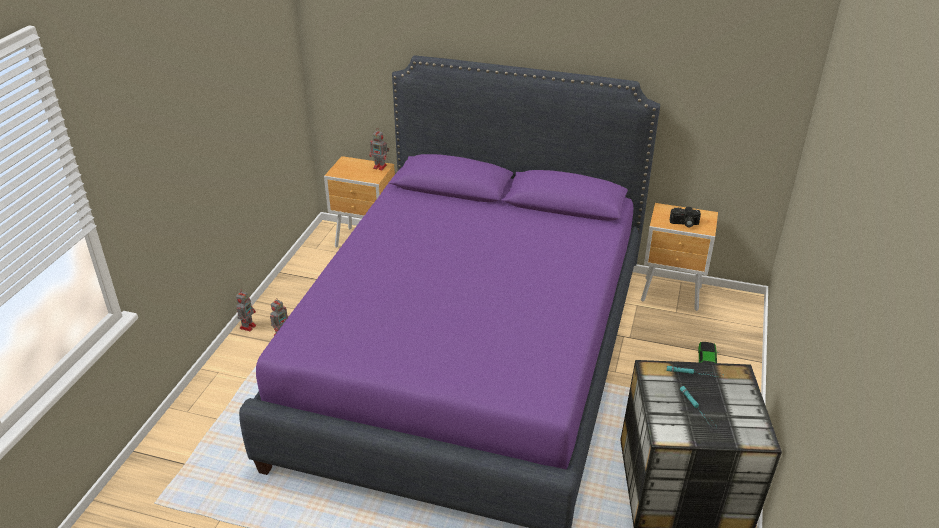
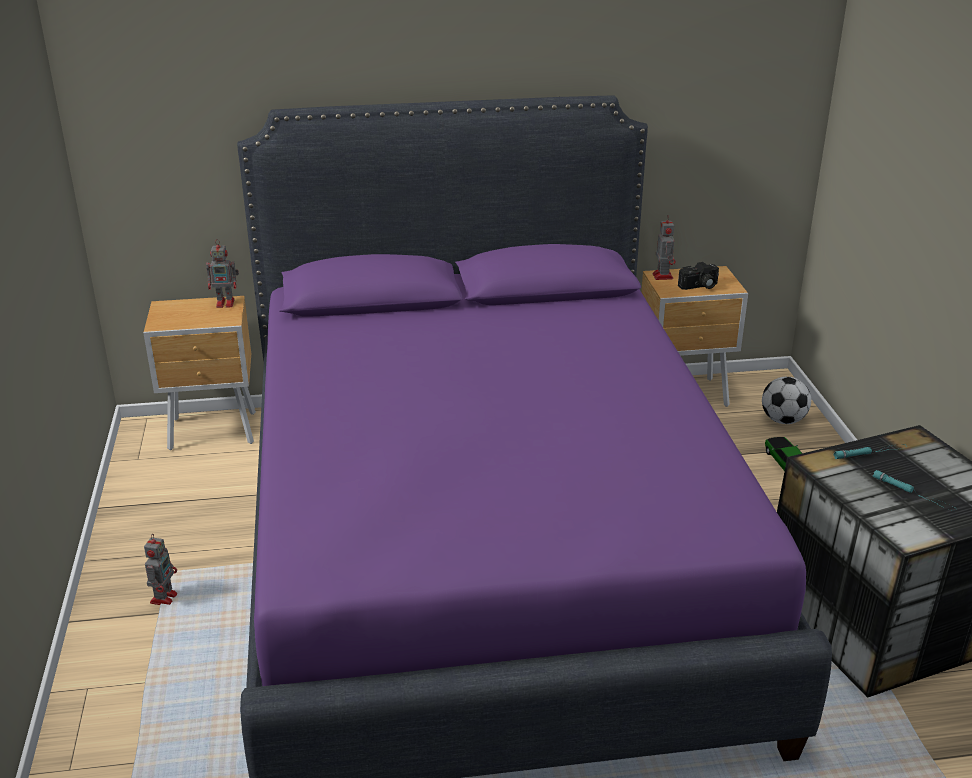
camera: 25 degrees left, 5 degrees down
toy robot [236,290,256,332] -> toy robot moved to [653,215,676,280]
none -> football [762,377,811,424]

